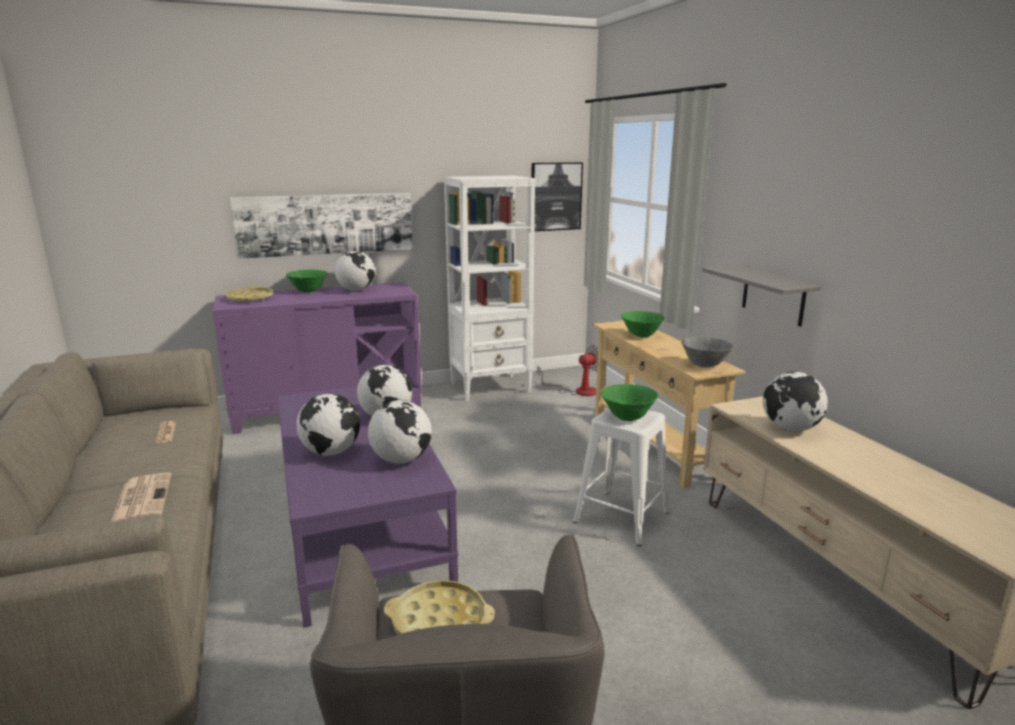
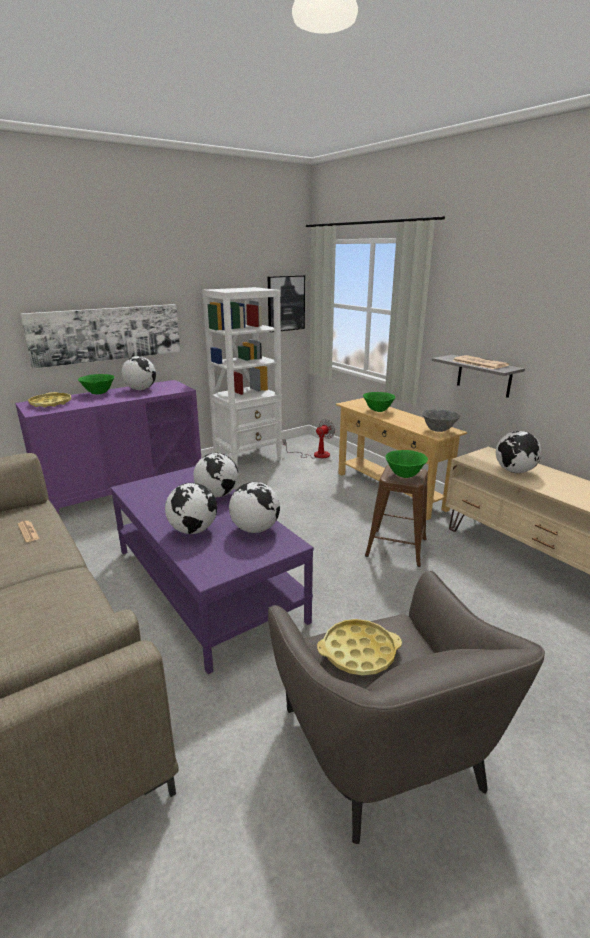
camera: 15 degrees left, 5 degrees up
newspaper [111,473,171,522] -> newspaper moved to [453,355,509,369]
white stool [573,408,669,546] -> brown stool [365,465,428,567]

